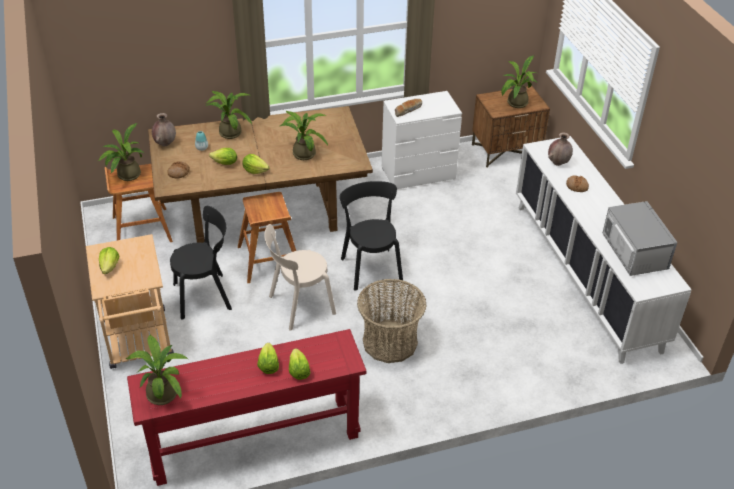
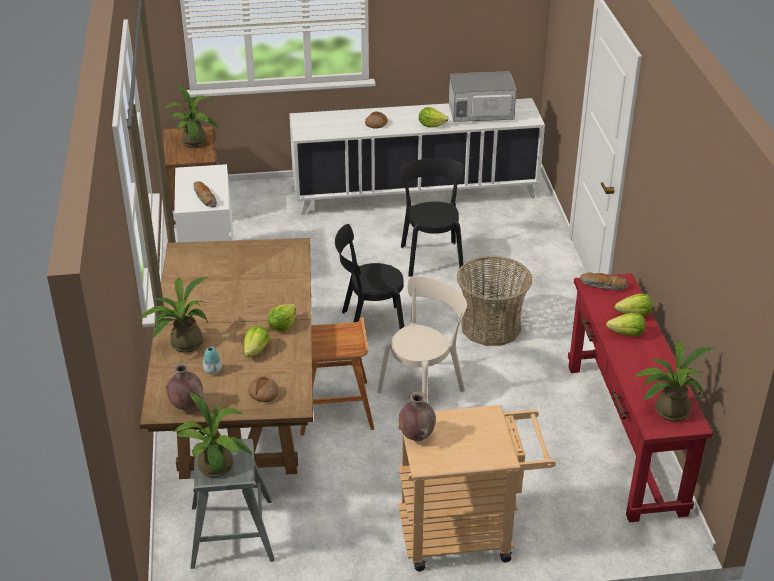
camera: 80 degrees left, 5 degrees down
lettuce [99,247,119,274] -> lettuce moved to [419,107,449,128]
brown stool [105,164,173,242] -> grey stool [191,439,275,569]
black chair [170,206,232,319] -> black chair moved to [400,158,464,277]
beige chair [264,224,336,331] -> beige chair turned 120 degrees counterclockwise [377,276,467,403]
potted plant [280,111,328,160] -> none
brown vase [548,133,573,166] -> brown vase moved to [399,392,436,441]
none -> bread [580,272,627,291]

